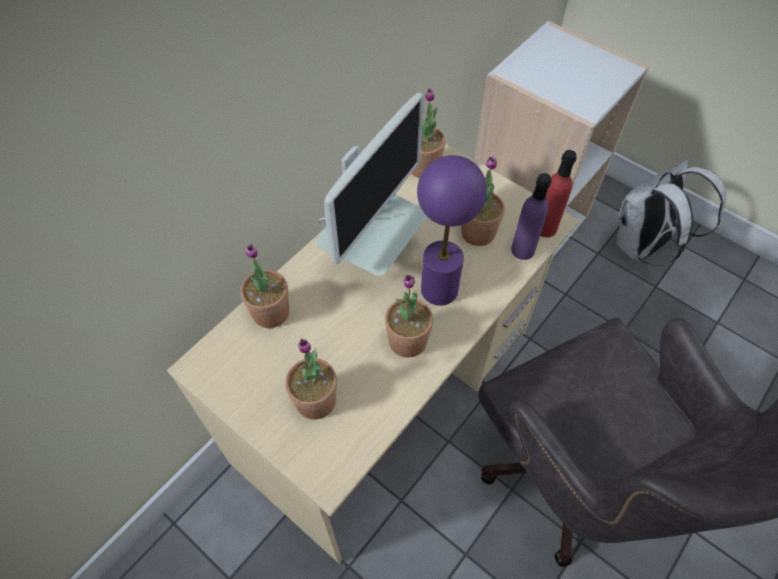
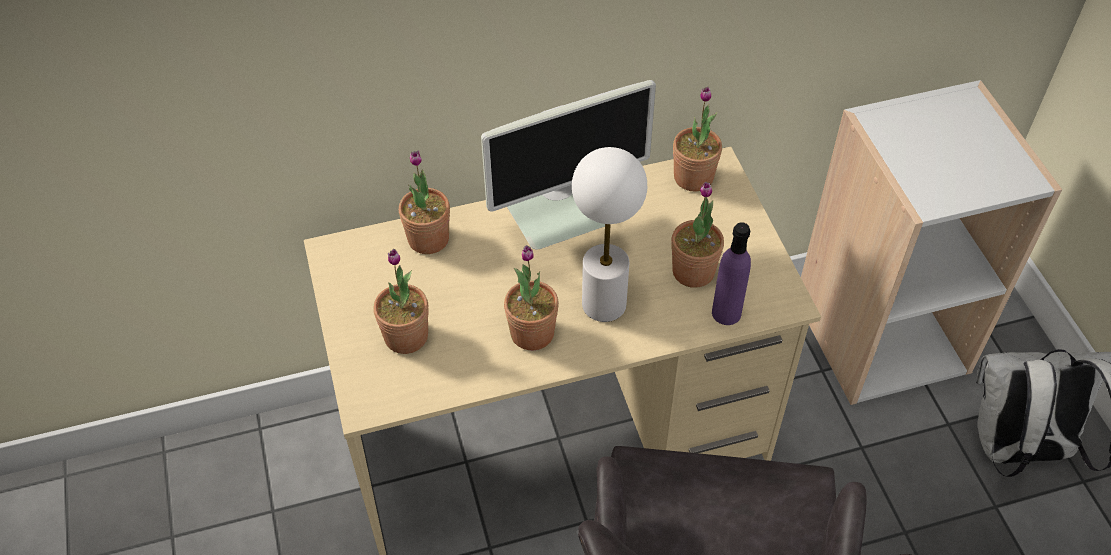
camera: 35 degrees right, 5 degrees down
purple table lamp [417,155,487,306] -> white table lamp [572,147,647,322]
red bottle [540,150,577,237] -> none

